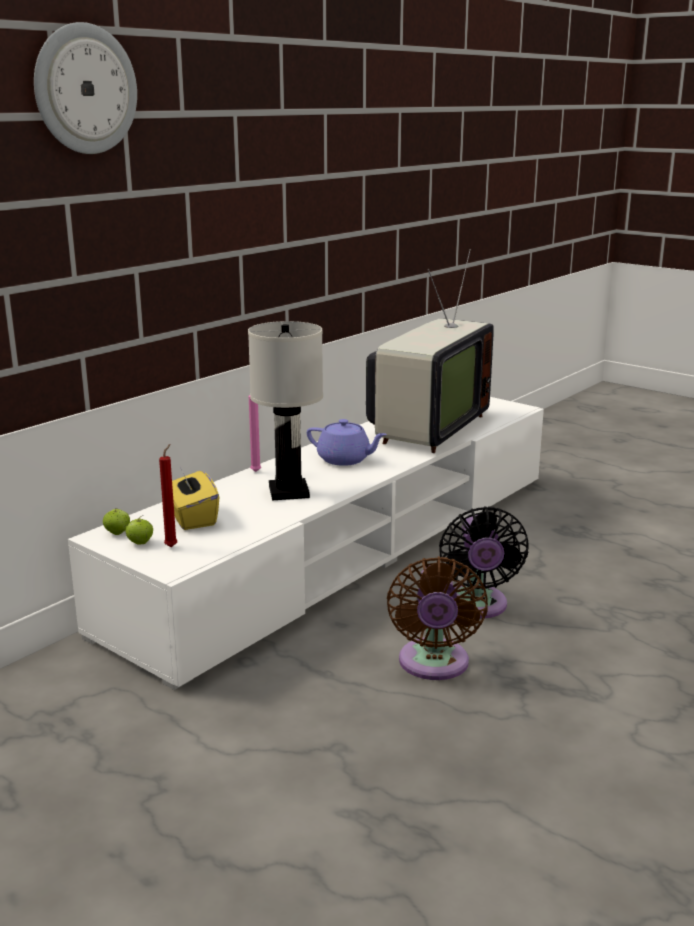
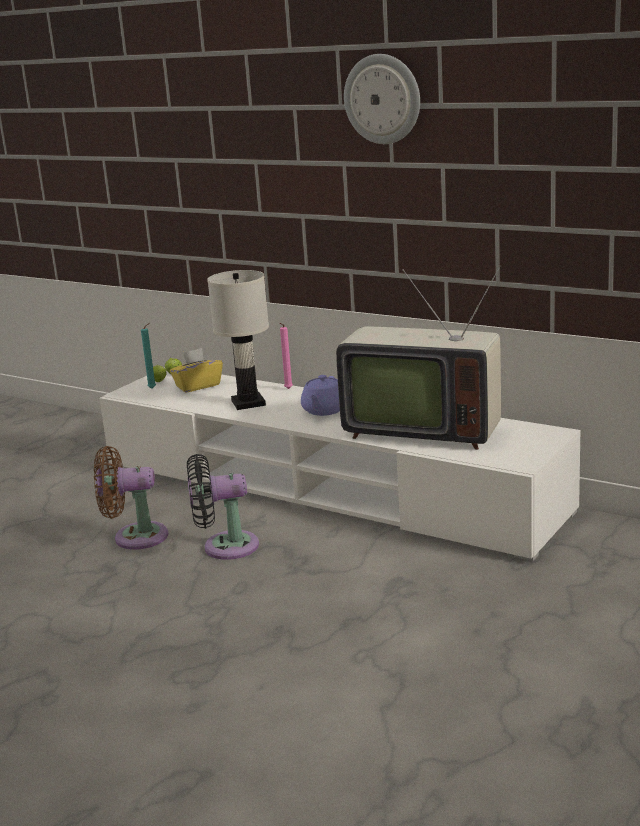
camera: 85 degrees right, 0 degrees up
wall clock [34,22,137,154] -> wall clock moved to [344,54,420,144]
red candle [159,444,177,547] -> turquoise candle [141,323,156,389]

